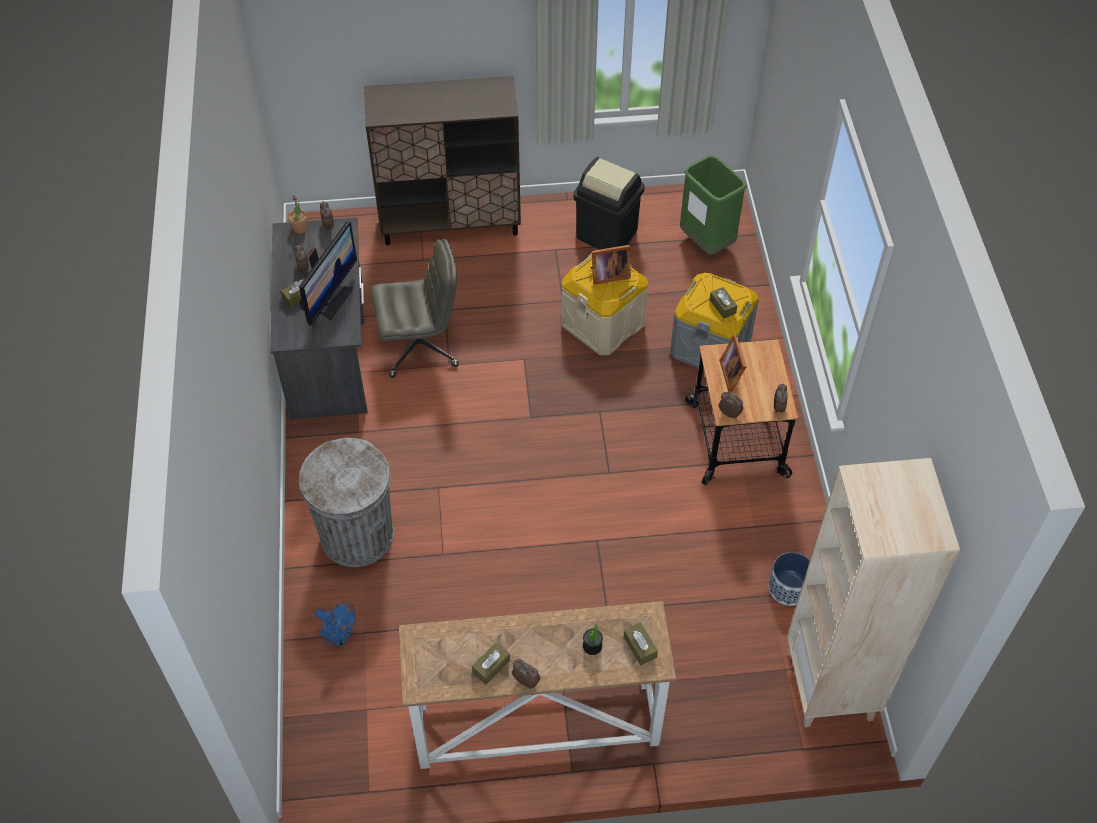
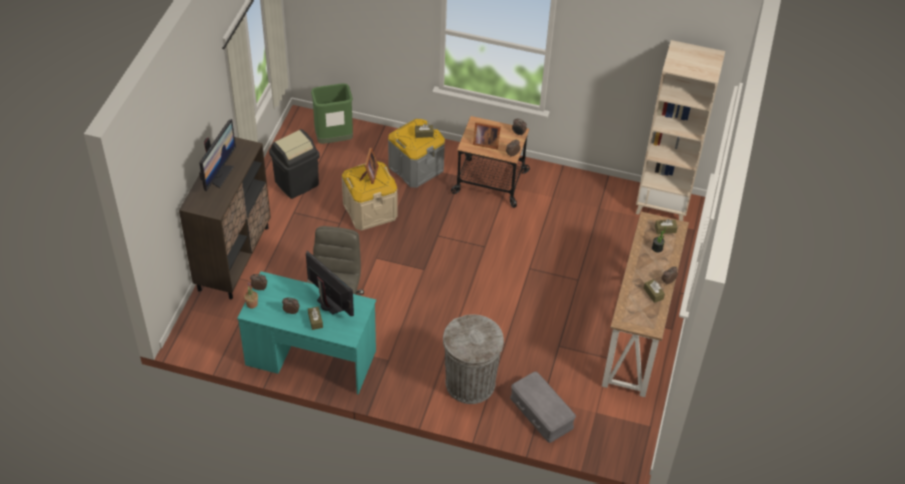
camera: 70 degrees left, 5 degrees down
grey desk [271,217,368,420] -> turquoise desk [237,271,376,394]
blue fan [315,602,356,647] -> grey storage box [510,372,576,443]
planter [769,552,810,606] -> none
none -> monitor [199,119,236,191]

